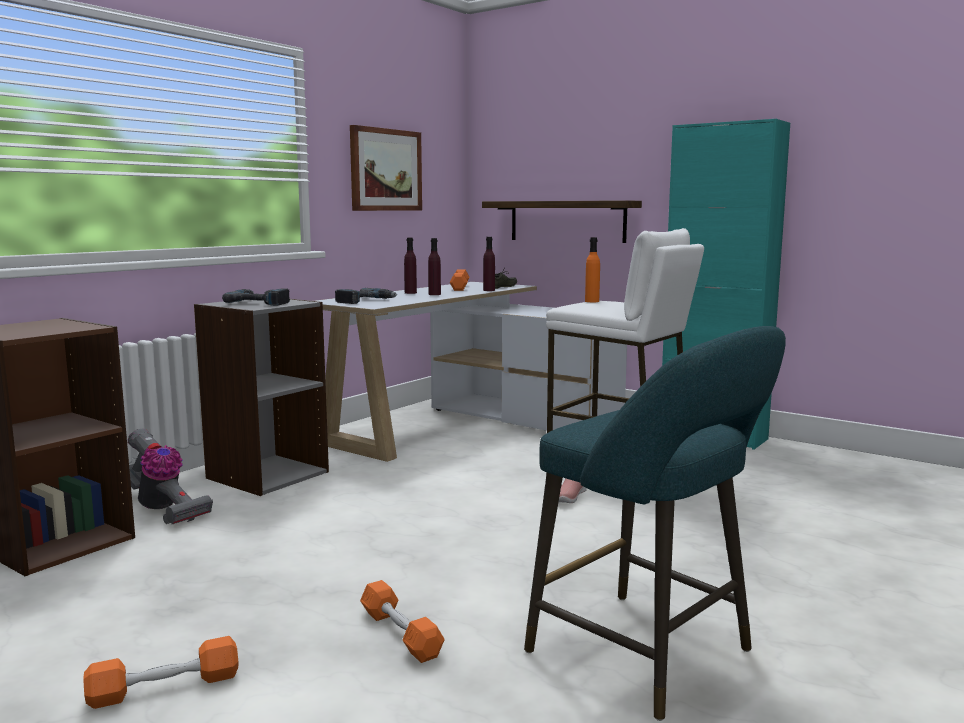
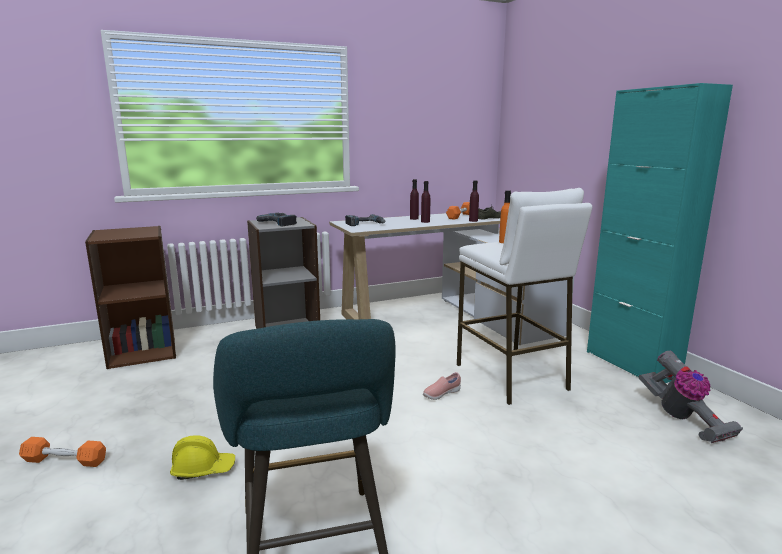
camera: 30 degrees right, 5 degrees up
vacuum cleaner [128,429,213,524] -> vacuum cleaner moved to [639,351,743,443]
picture [350,125,422,211] -> none
orange dumbbell [360,580,445,663] -> yellow hard hat [170,435,235,480]
shelf [482,200,642,243] -> none

